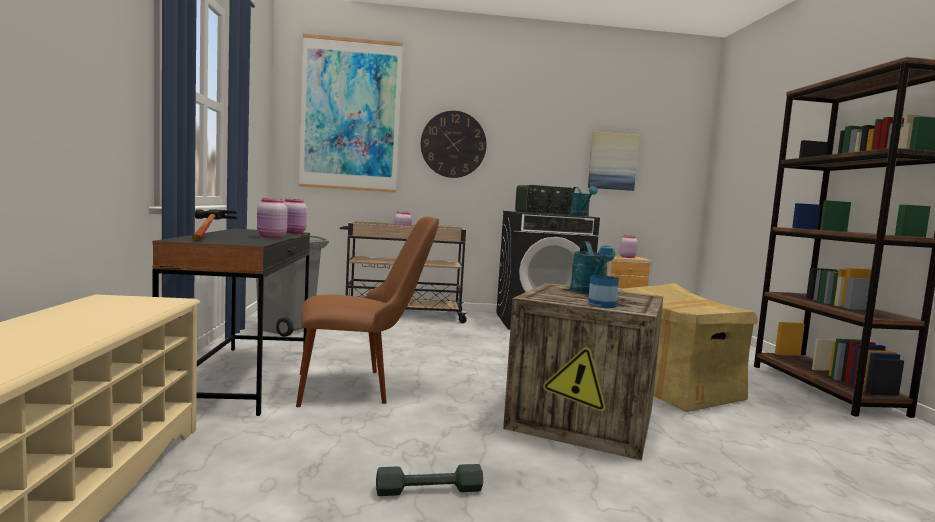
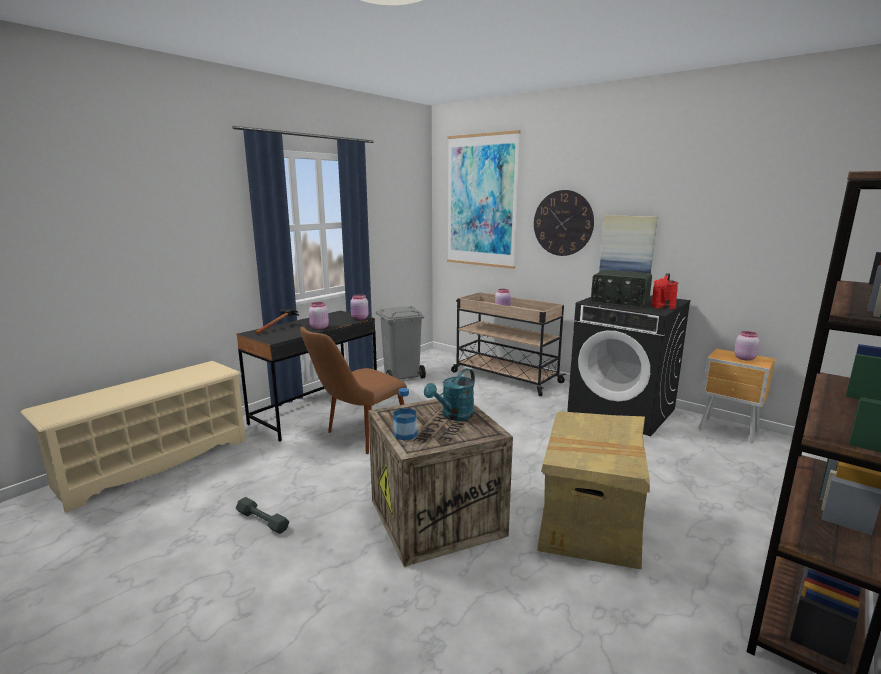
camera: 45 degrees right, 10 degrees up
brown chair [296,217,439,407] -> brown chair turned 105 degrees clockwise [300,327,407,454]
turquoise watering can [570,186,598,216] -> red watering can [651,273,678,309]
picture [588,132,639,191] -> picture moved to [599,215,657,274]

